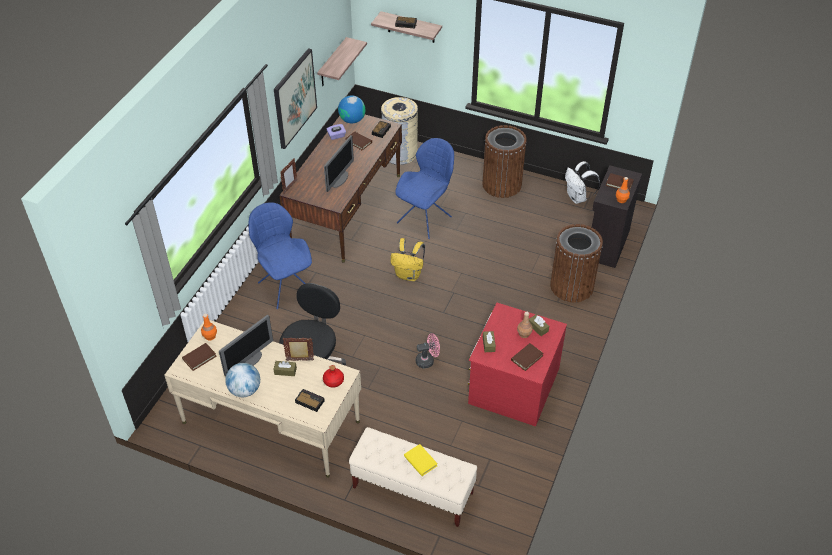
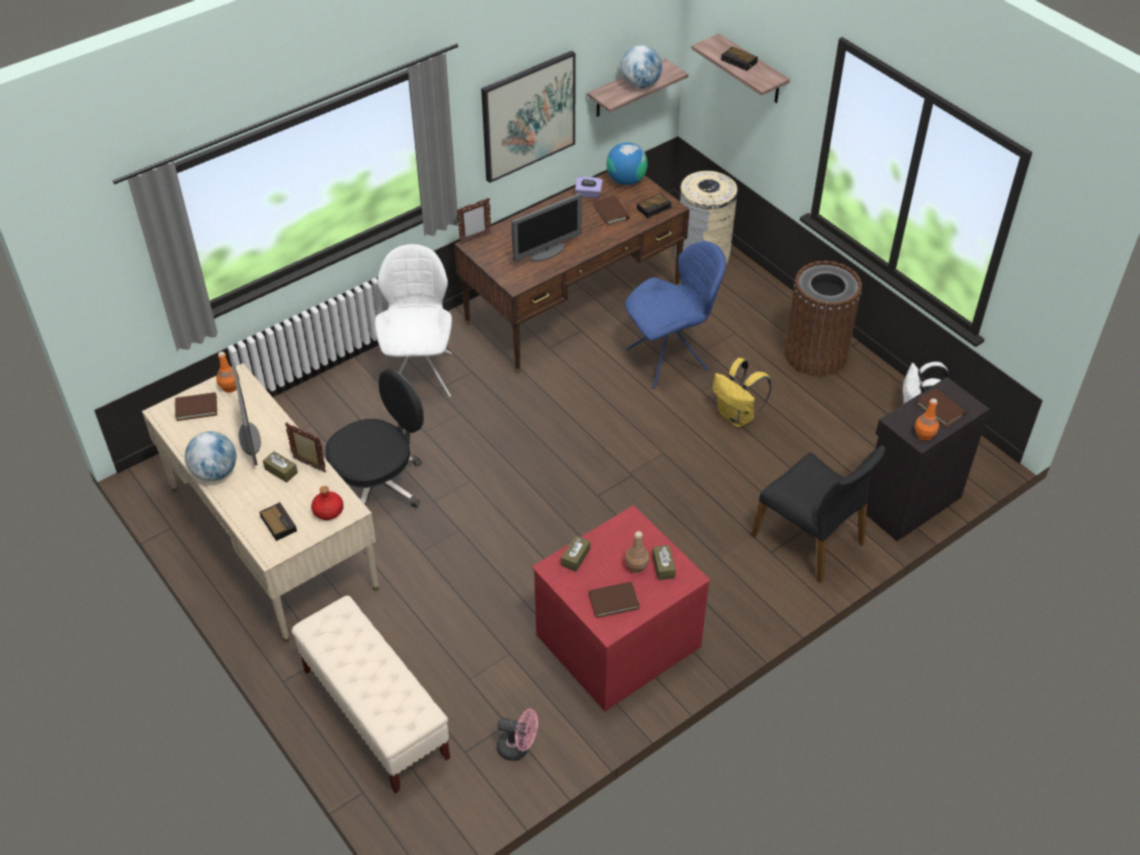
camera: 30 degrees right, 0 degrees up
monitor [219,315,273,377] -> monitor turned 90 degrees counterclockwise [231,362,261,466]
blue chair [249,202,312,309] -> white chair [375,244,452,397]
yellow backpack [391,238,425,281] -> yellow backpack moved to [712,358,771,427]
yellow book [404,444,438,476] -> none
pink fan [416,333,440,369] -> pink fan moved to [497,709,538,761]
brown trash can [550,224,603,302] -> black chair [751,445,885,583]
none -> globe [621,45,662,88]

